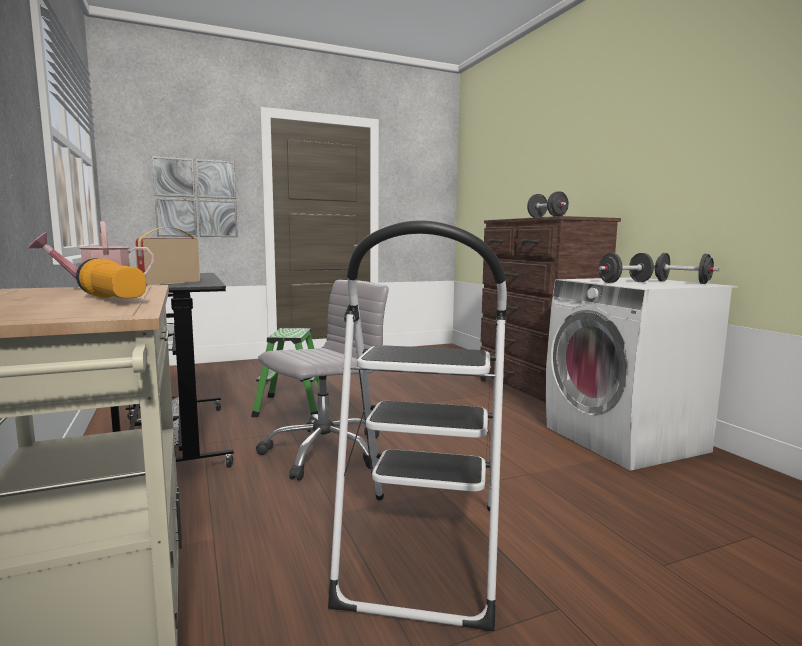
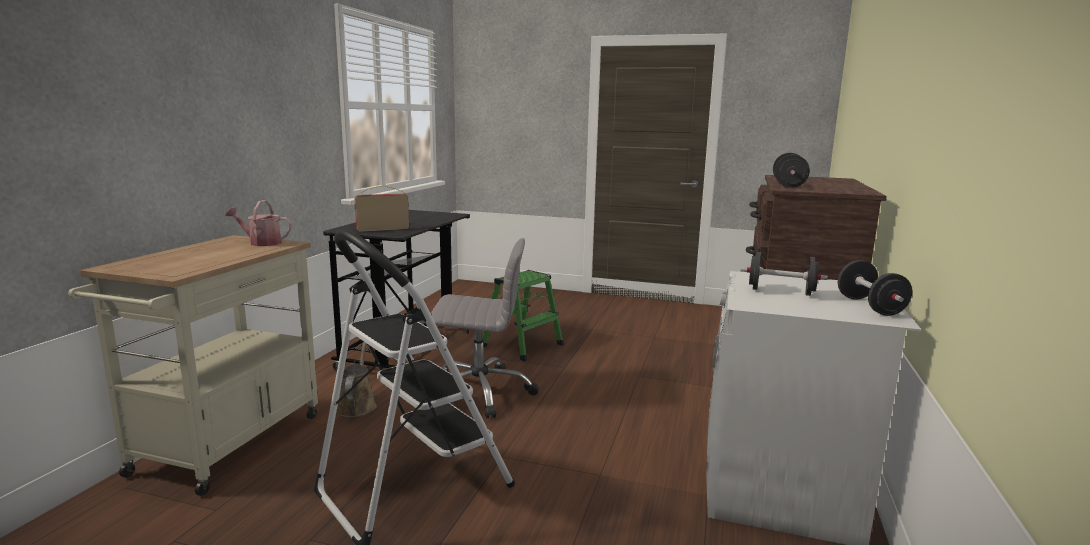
camera: 40 degrees right, 5 degrees up
flashlight [76,258,146,299] -> none
picture [152,156,238,237] -> none
none -> brown watering can [336,342,377,417]

